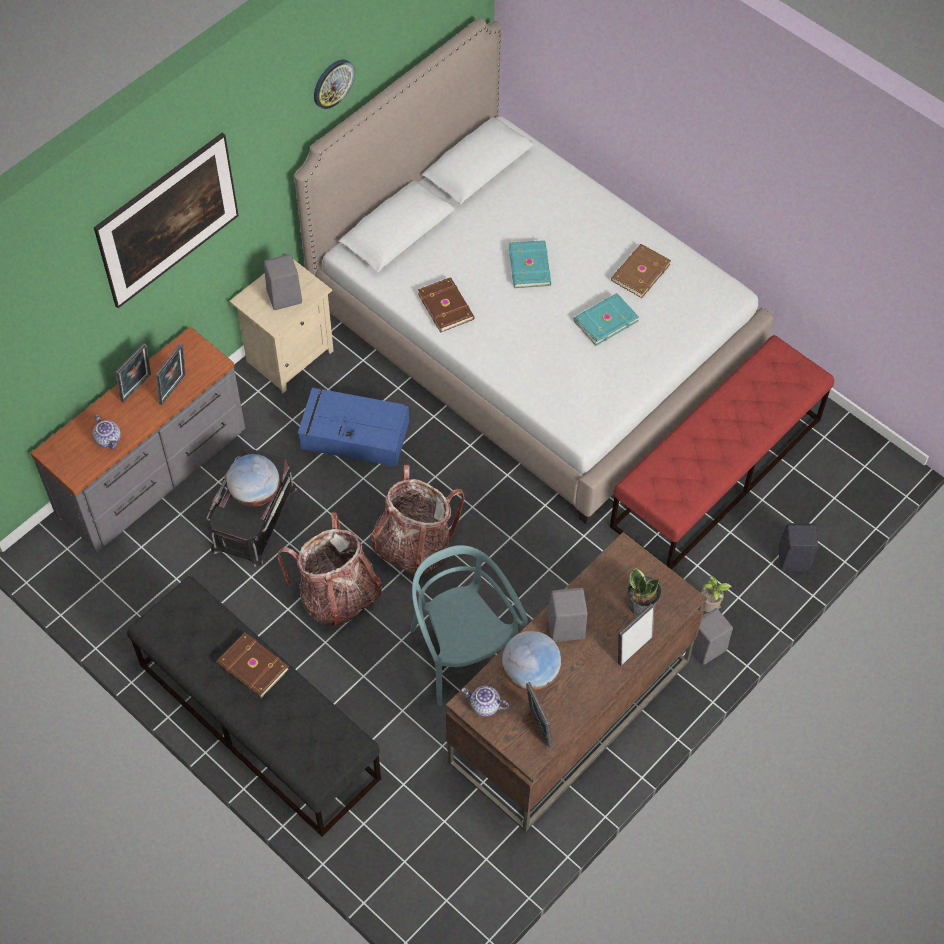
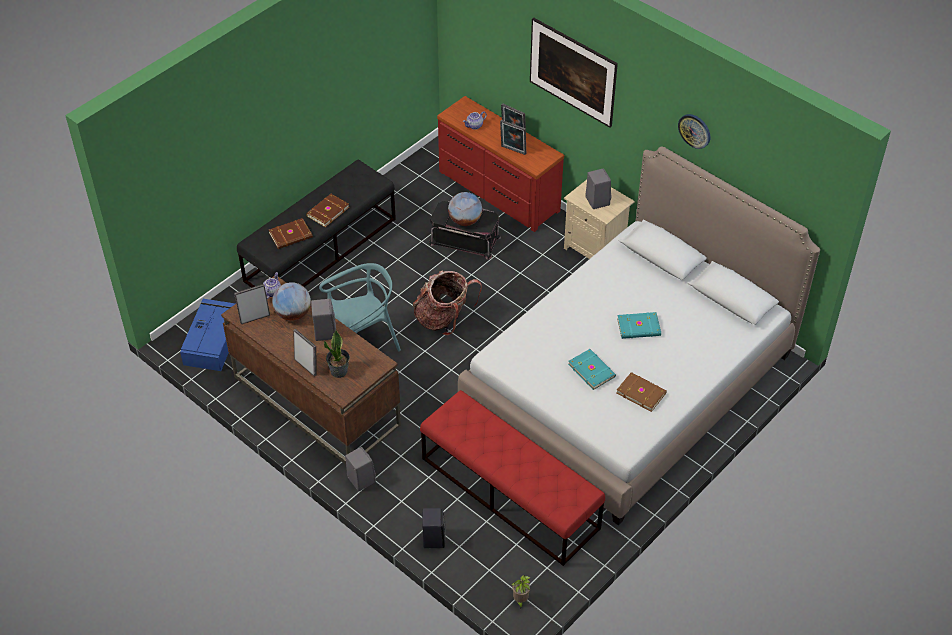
camera: 90 degrees right, 10 degrees down
grey dresser [30,327,245,553] -> red dresser [437,96,564,232]
backpack [278,512,382,627] -> none
blue storage box [298,387,409,467] -> blue storage box moved to [180,299,236,371]
brown book [418,277,475,333] -> brown book moved to [269,218,313,249]
potted plant [701,576,732,612] -> potted plant moved to [512,575,530,609]

